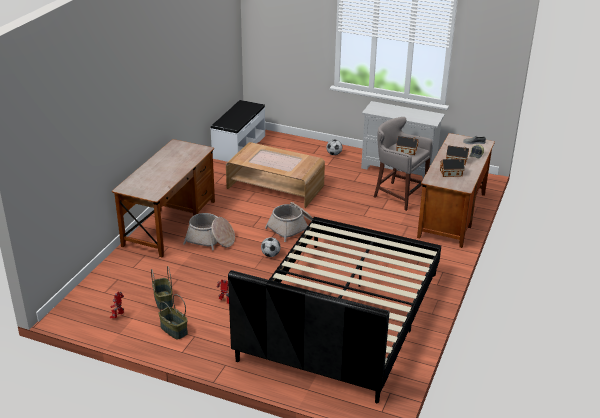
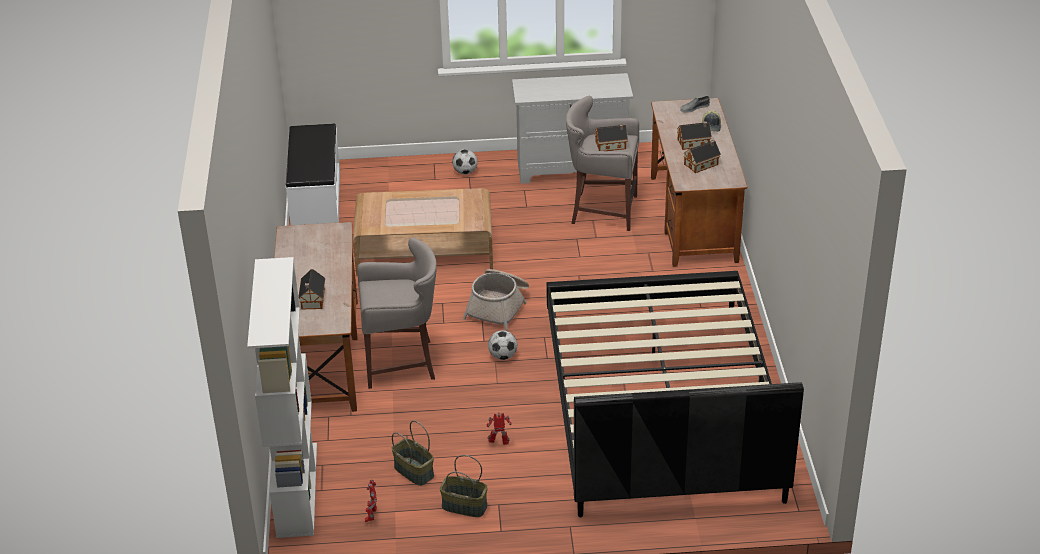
camera: 25 degrees left, 5 degrees up
basket [183,213,235,251] -> grey stool [357,237,437,389]
none -> white bookcase [247,257,317,538]
none -> toy house [298,269,325,310]

